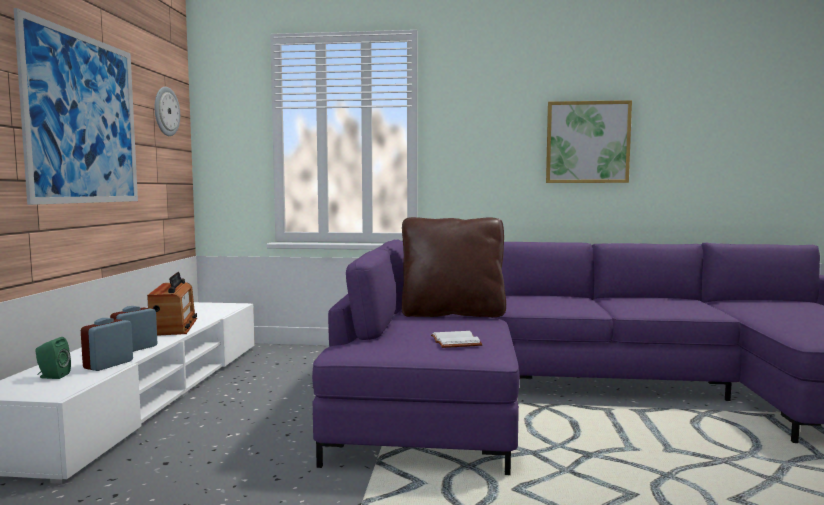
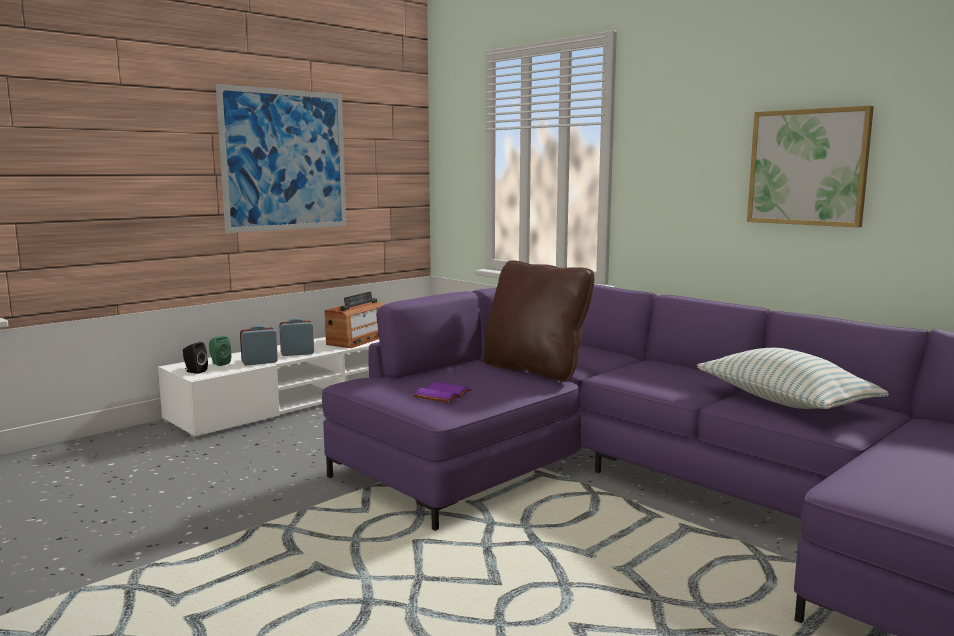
camera: 40 degrees right, 5 degrees up
wall clock [155,87,180,136] -> none
white book [431,331,483,348] -> purple book [413,382,472,403]
none -> black speaker [183,342,208,374]
none -> pillow [697,348,889,409]

